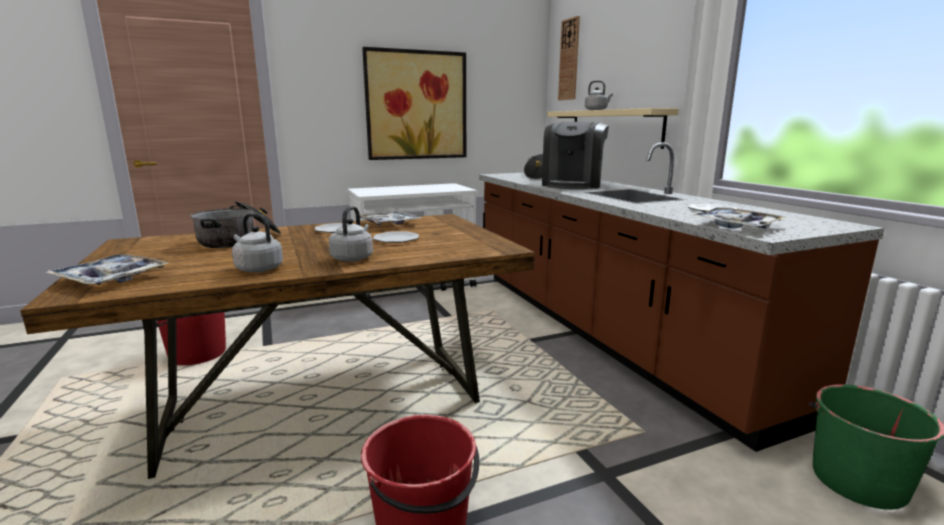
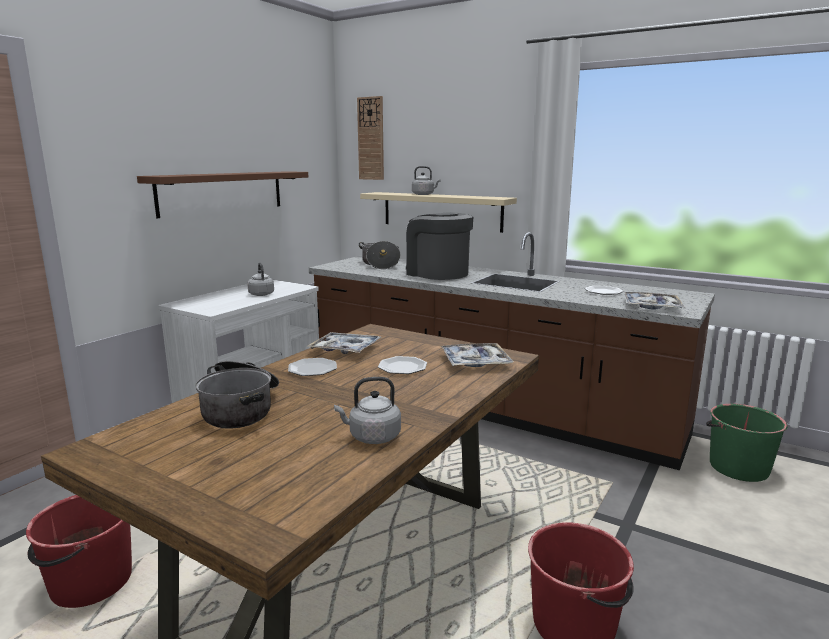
camera: 35 degrees left, 0 degrees up
tray [45,254,168,285] -> tray moved to [441,343,514,367]
grey kettle [329,206,373,262] -> grey kettle moved to [247,263,274,296]
picture [362,47,466,160] -> brown shelf [137,171,308,218]
coffee machine [542,122,609,189] -> coffee machine turned 150 degrees clockwise [406,212,473,280]

